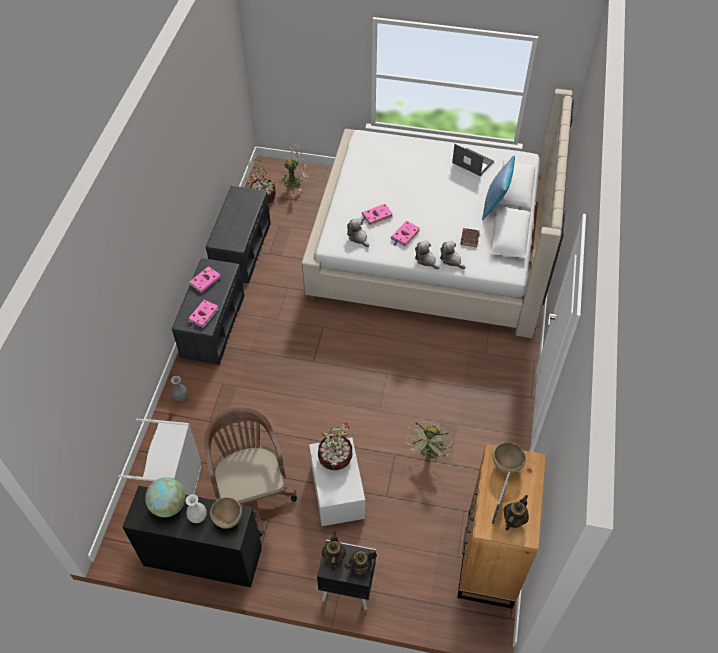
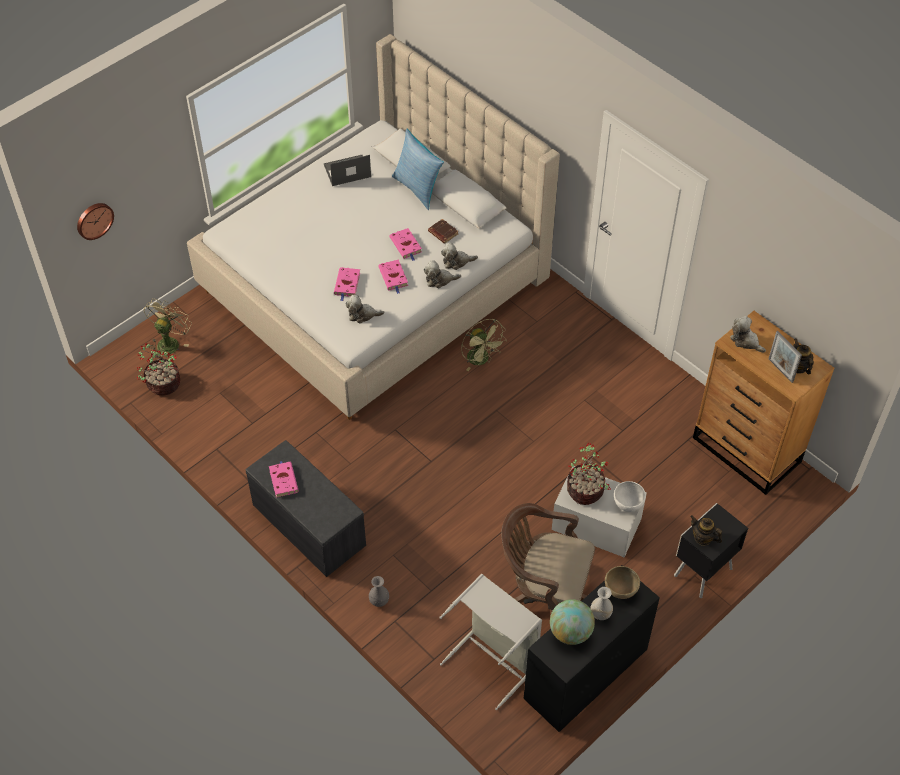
camera: 55 degrees left, 0 degrees up
pink book [188,300,219,329] -> pink book moved to [390,228,422,261]
grey bench [206,186,271,284] -> none
teapot [344,549,377,576] -> none
green fan [406,422,452,459] -> green fan moved to [461,319,507,371]
brown bowl [492,442,526,473] -> plush toy [730,316,766,353]
none -> wall clock [77,203,114,240]
none -> white bowl [614,481,646,512]

